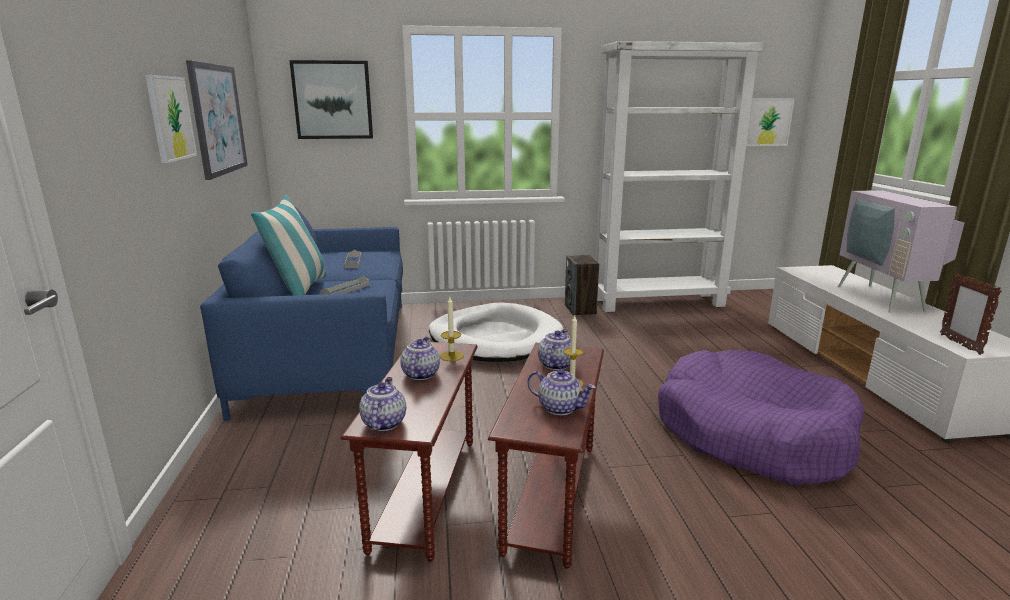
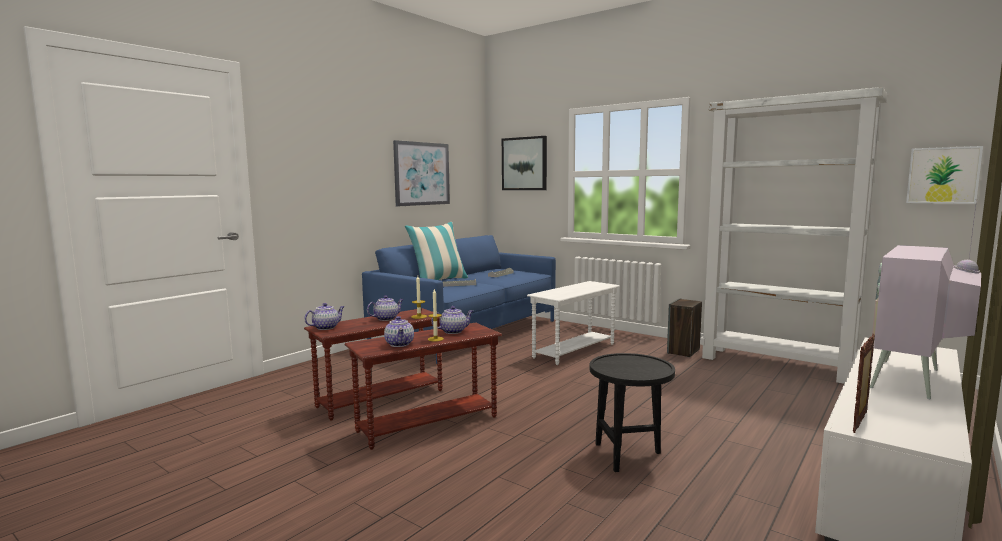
camera: 45 degrees right, 10 degrees down
picture [145,75,197,163] -> none
white dog bed [429,302,563,362] -> white side table [527,281,620,365]
purple dog bed [658,350,865,485] -> black side table [590,353,675,472]

